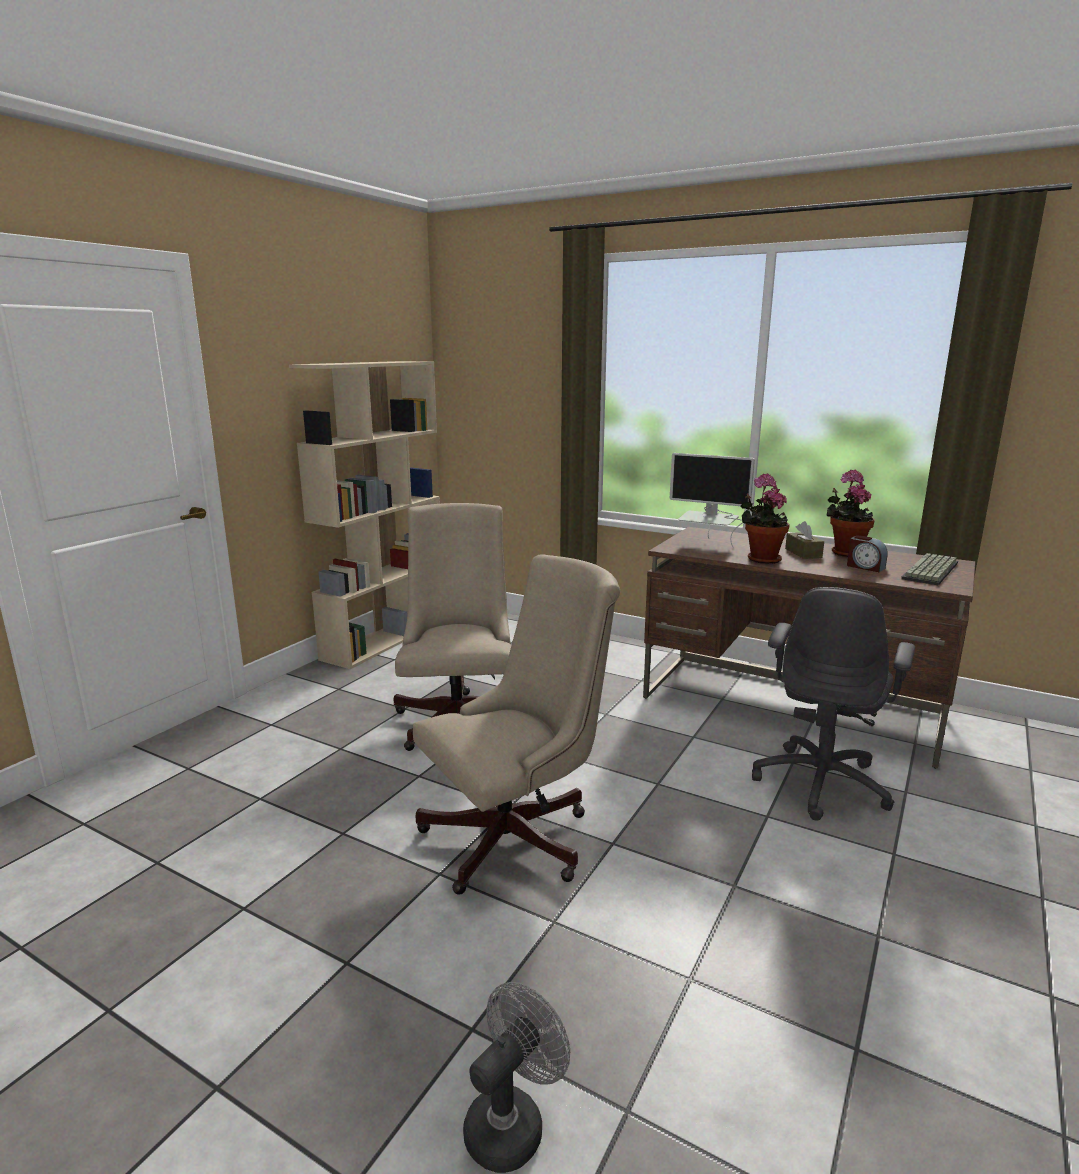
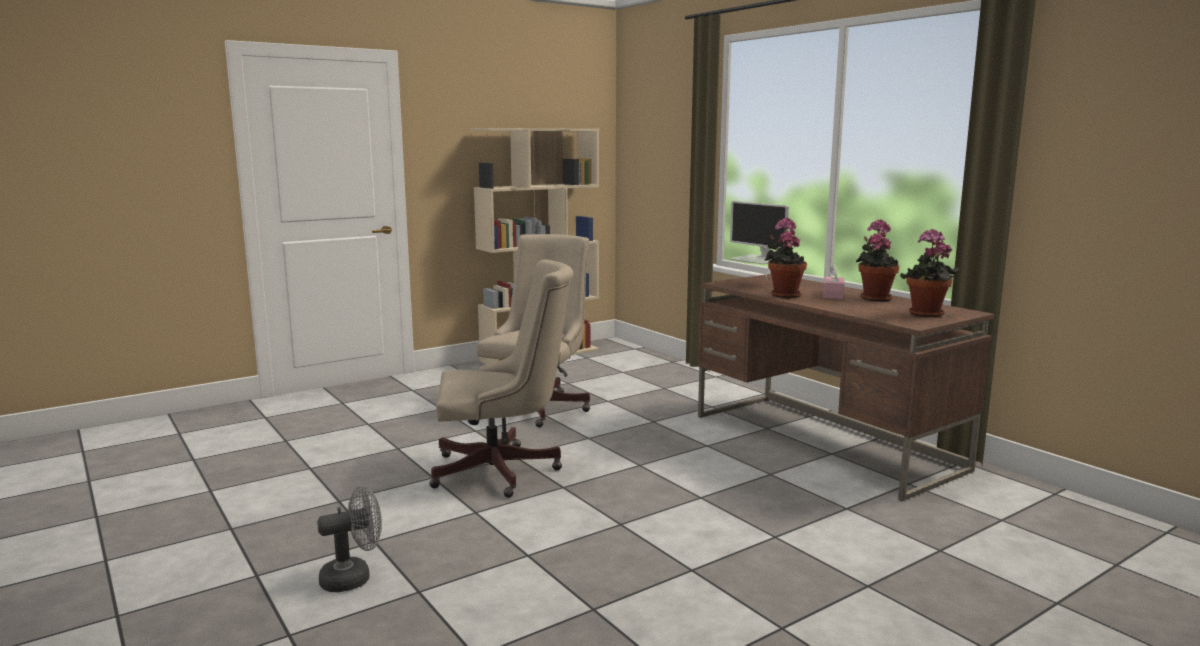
camera: 25 degrees right, 5 degrees down
grey office chair [752,587,915,821] -> none
brown tissue box [785,521,824,559] -> pink tissue box [823,265,844,299]
alarm clock [847,535,888,572] -> none
keyboard [901,553,958,586] -> potted plant [900,229,959,317]

